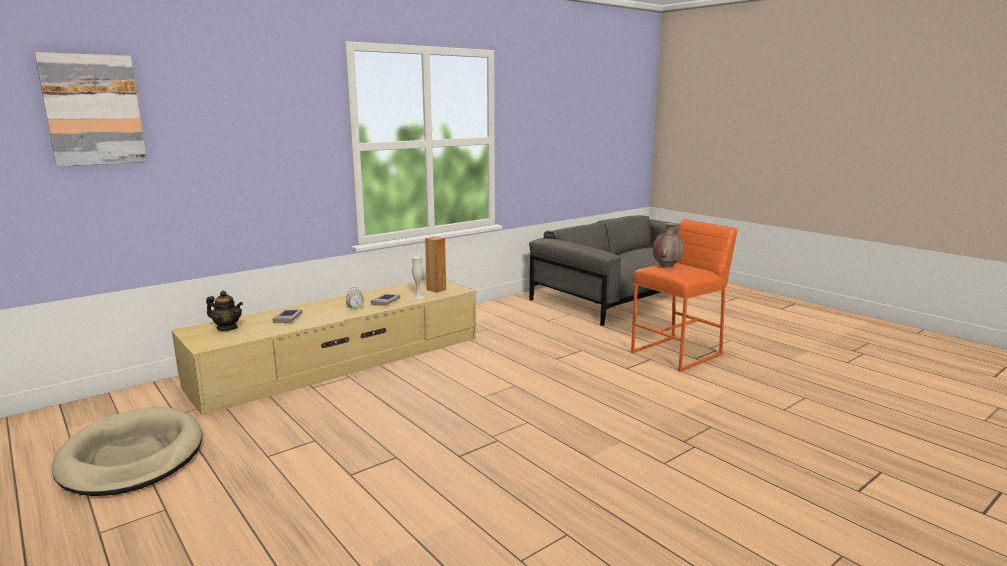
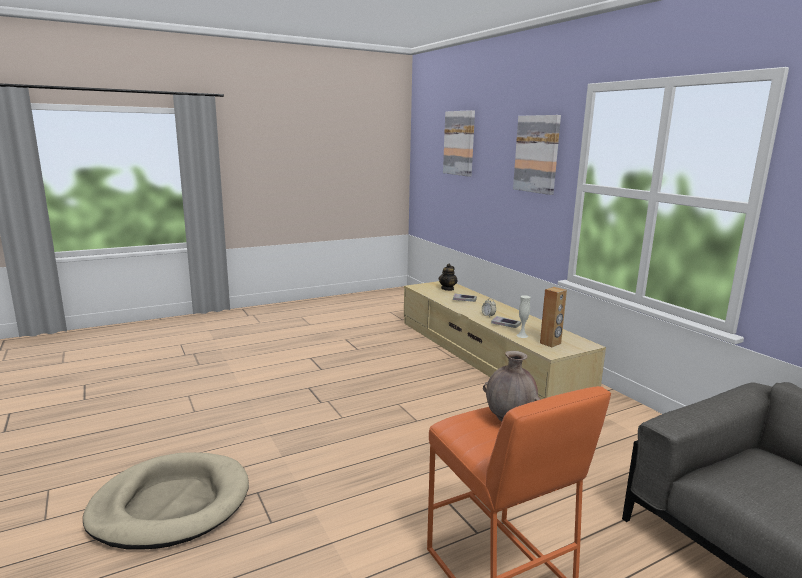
camera: 100 degrees right, 0 degrees up
beige dog bed [52,407,202,496] -> beige dog bed moved to [83,452,249,550]
none -> picture [513,115,561,195]

